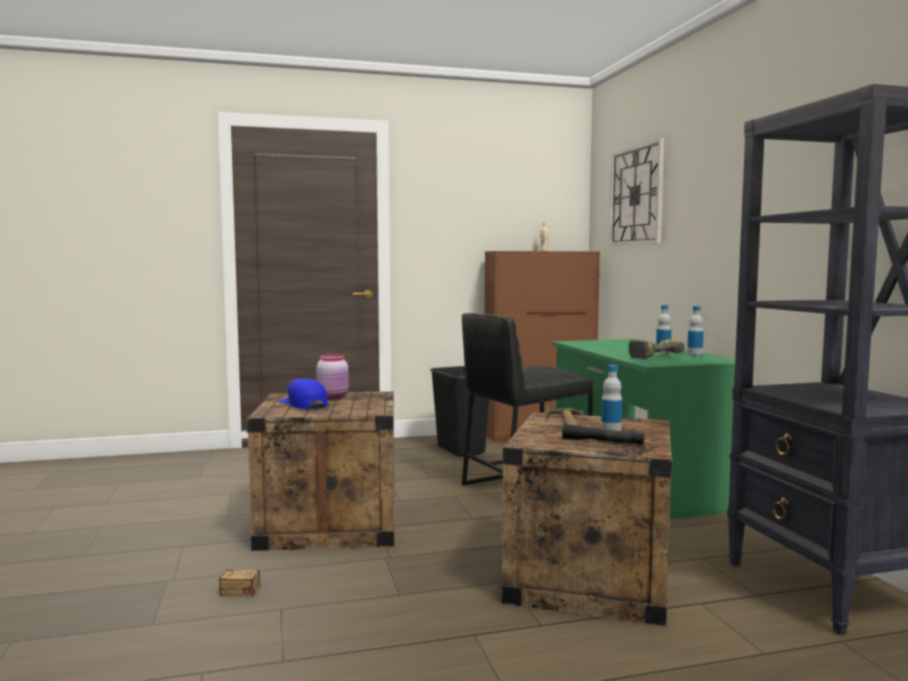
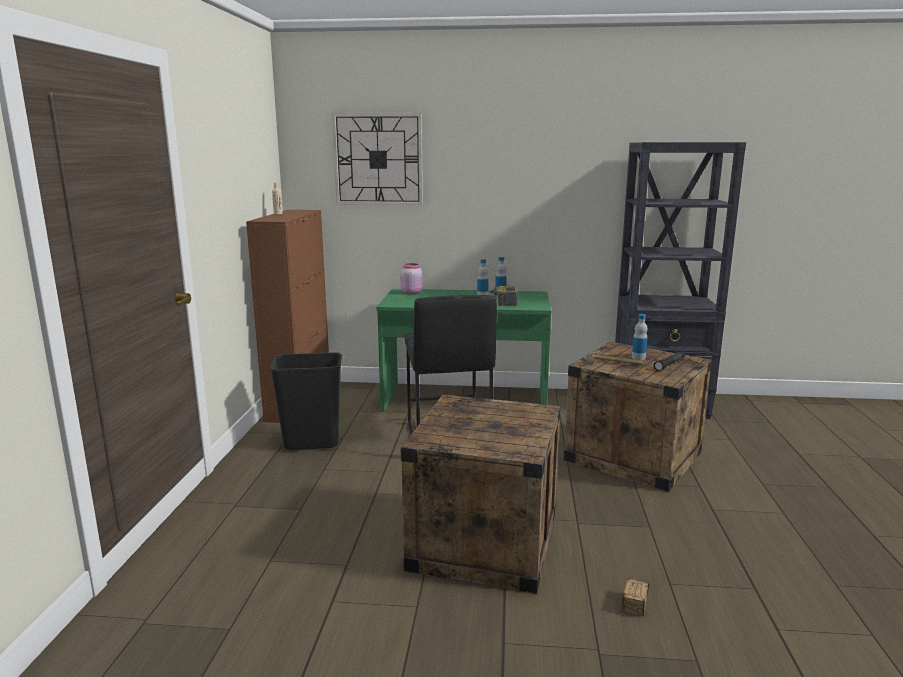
camera: 70 degrees left, 10 degrees up
blue cap [278,379,328,409] -> none
pink jar [316,354,349,399] -> pink jar moved to [400,263,422,295]

